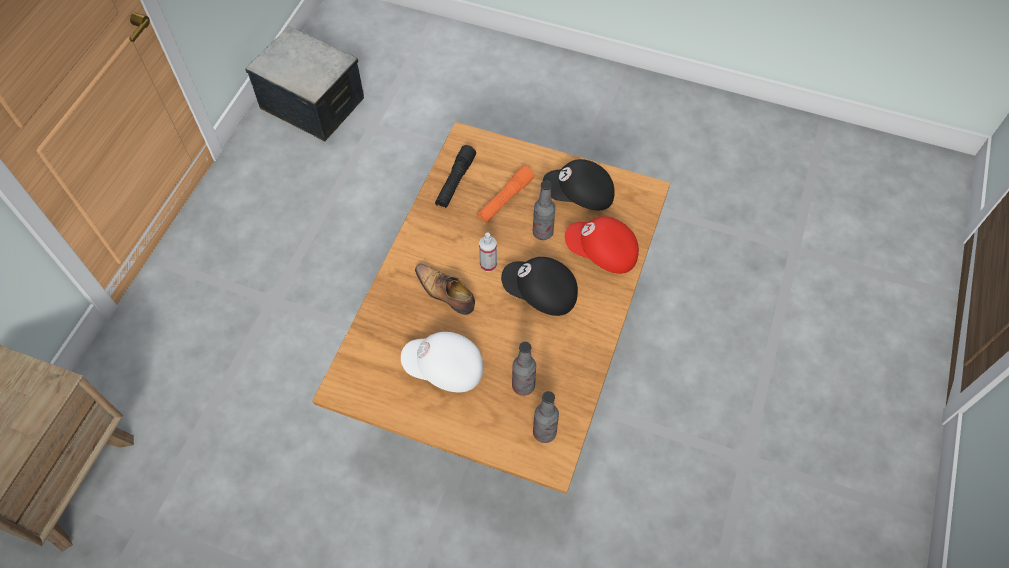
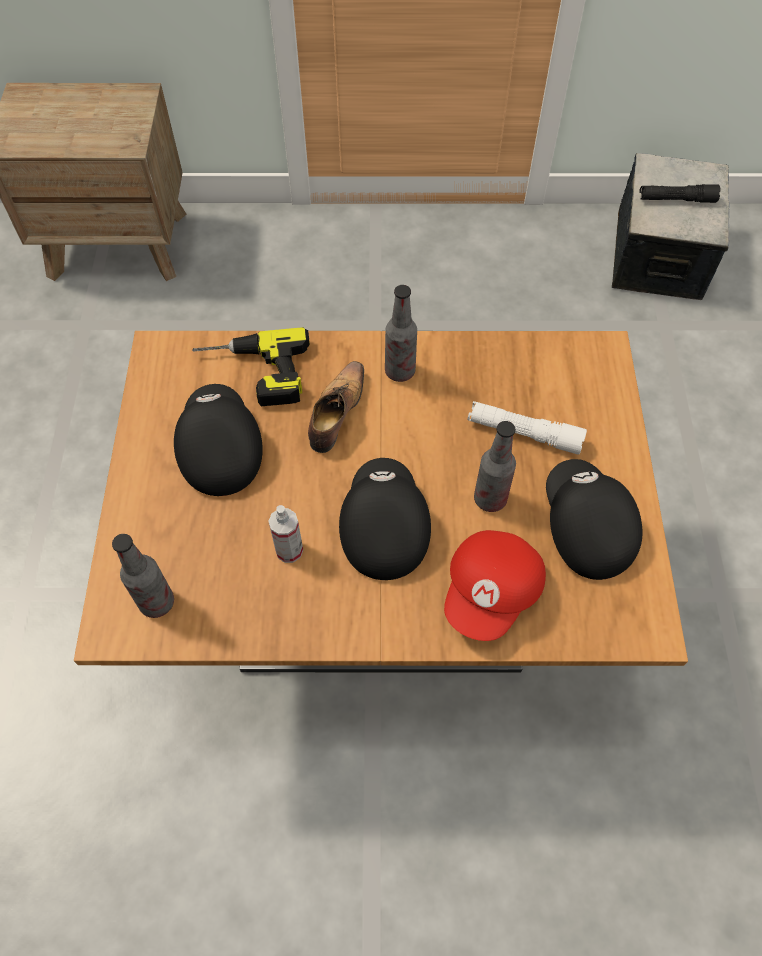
camera: 70 degrees right, 0 degrees up
white cap [401,332,483,392] -> black cap [174,384,263,496]
black flashlight [435,145,476,208] -> black flashlight moved to [639,184,721,203]
orange flashlight [477,166,534,223] -> white flashlight [468,401,587,455]
spray bottle [479,233,497,272] -> spray bottle moved to [268,505,303,563]
bottle [512,342,536,396] -> bottle moved to [385,285,417,382]
red cap [565,216,639,274] -> red cap turned 150 degrees counterclockwise [444,530,546,641]
none -> power drill [192,327,310,407]

